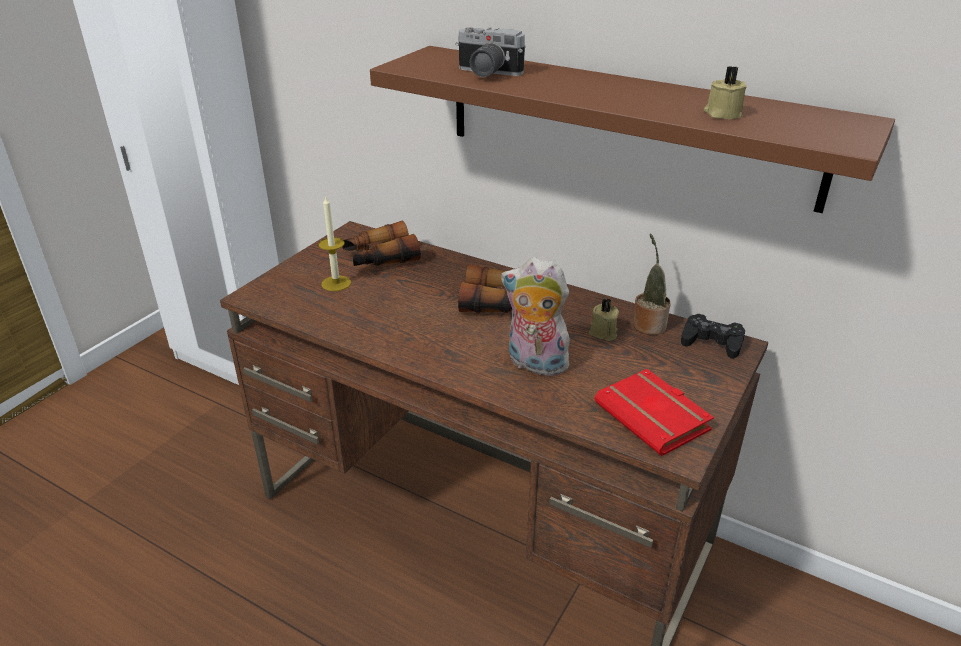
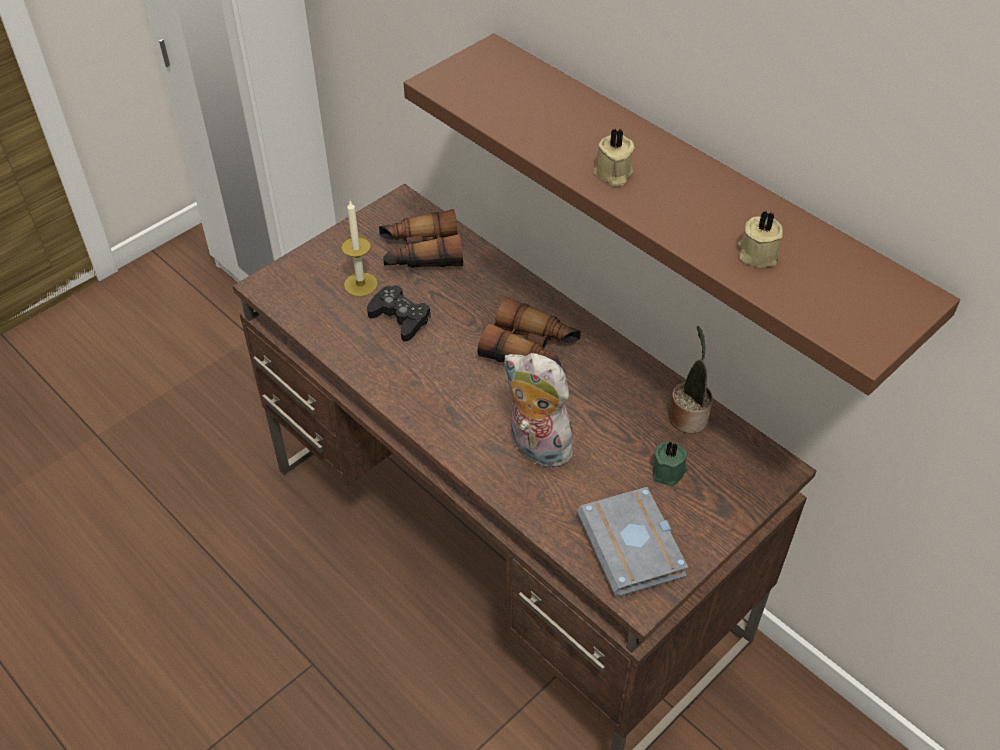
camera: 15 degrees right, 15 degrees up
camera [455,27,526,77] -> none
beige candle [589,299,619,341] -> beige candle moved to [594,129,634,187]
red book [595,369,714,456] -> grey book [577,487,688,597]
black game controller [681,314,745,359] -> black game controller moved to [367,285,431,342]
none -> green candle [653,442,688,486]

